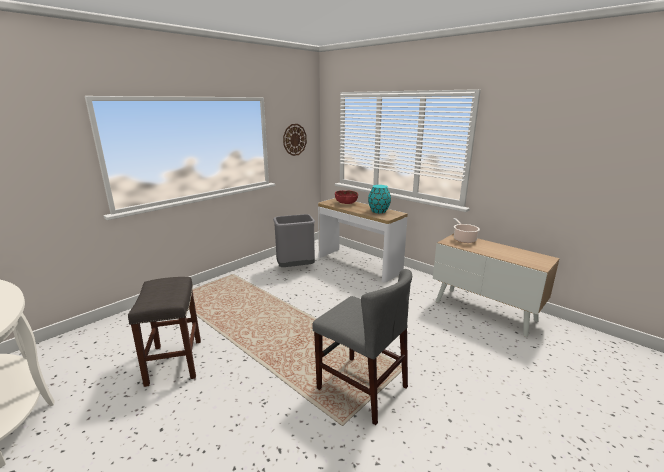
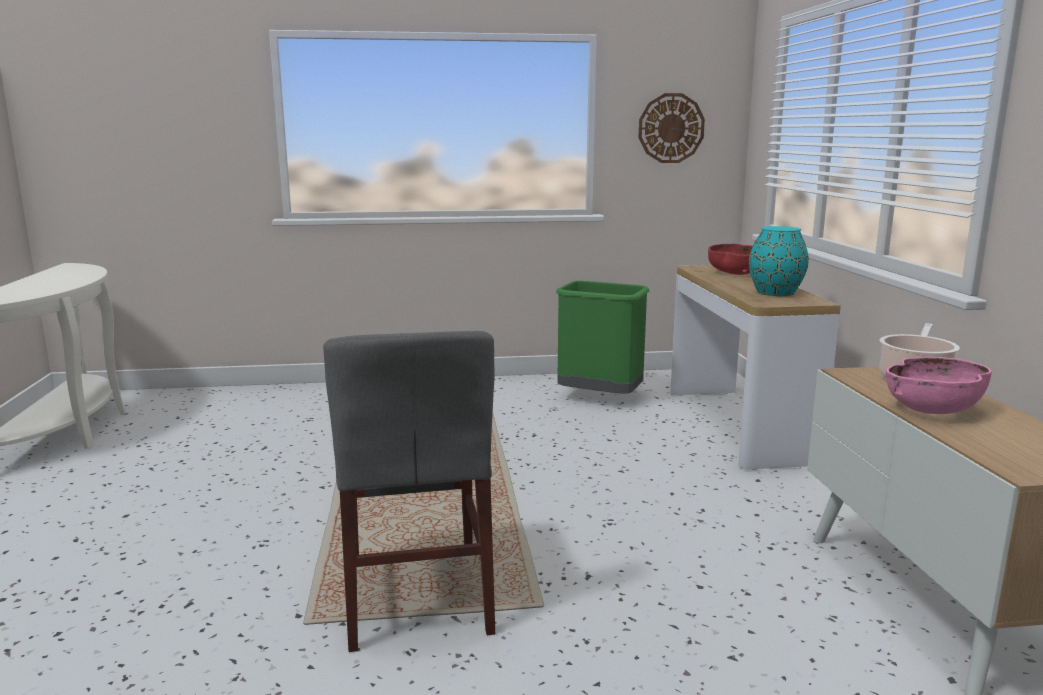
camera: 40 degrees right, 5 degrees down
grey stool [128,277,201,387] -> none
grey trash can [273,214,315,267] -> green trash can [556,281,650,394]
none -> pink bowl [886,357,992,414]

